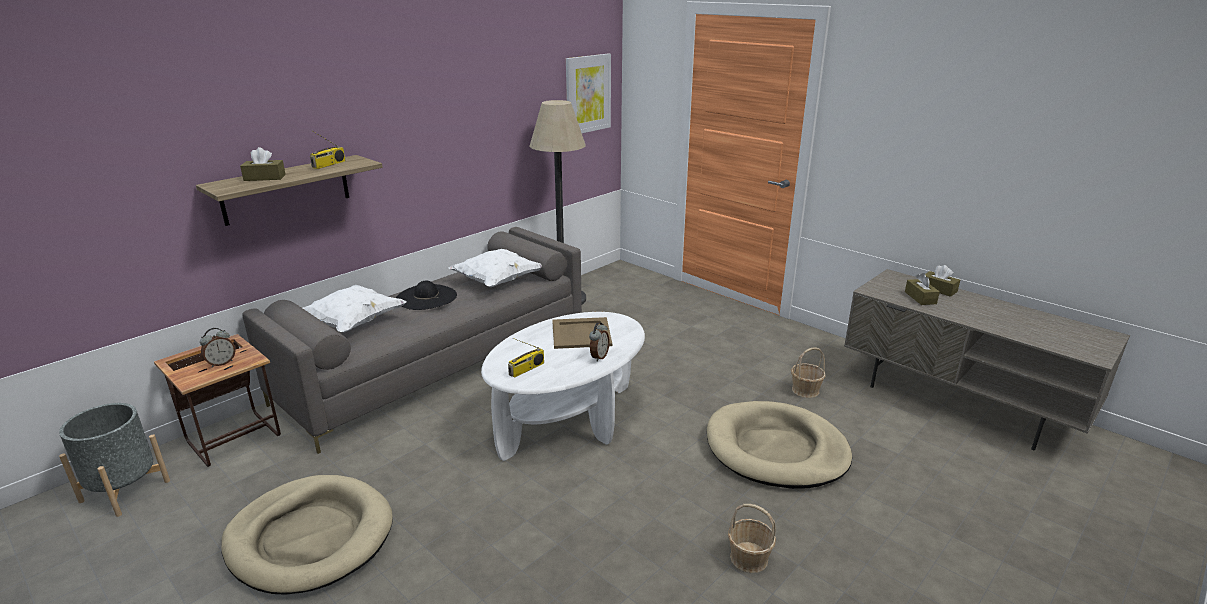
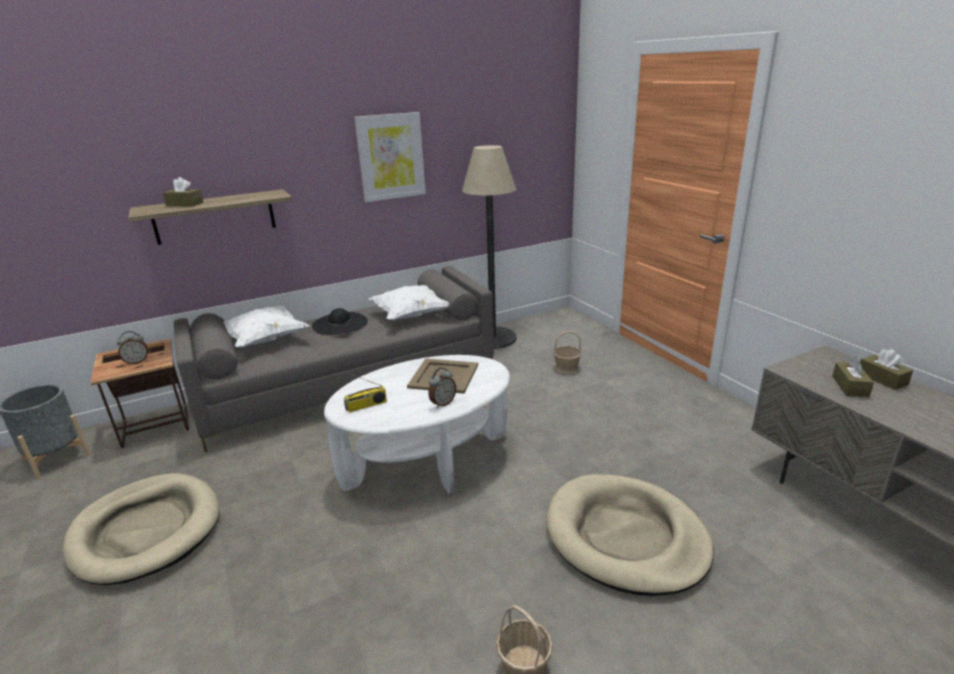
camera: 20 degrees right, 0 degrees up
radio [310,130,345,169] -> none
picture [566,53,611,133] -> picture moved to [354,112,426,202]
basket [791,347,826,398] -> basket moved to [553,331,581,374]

